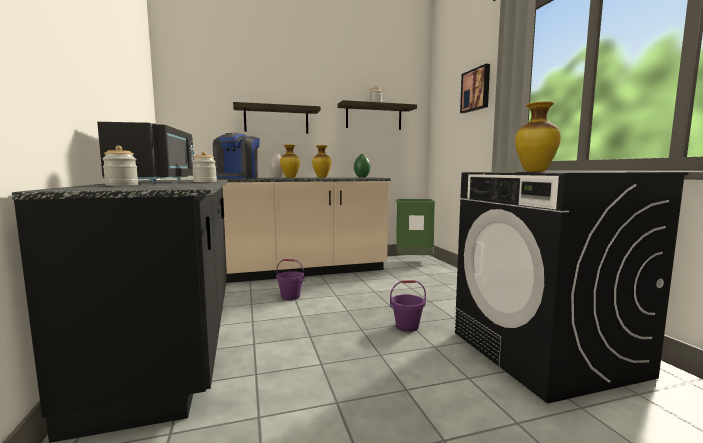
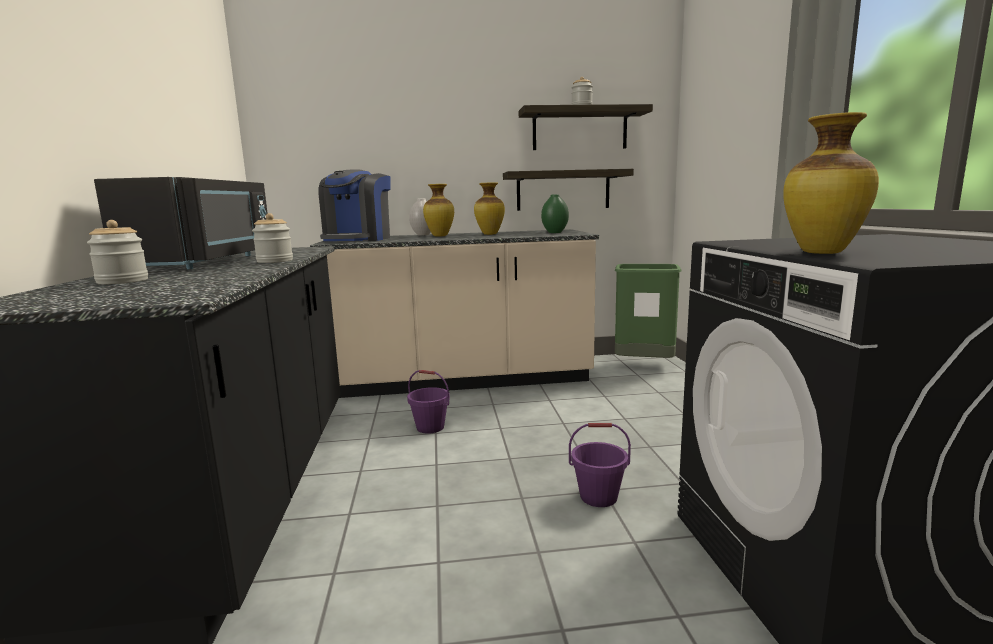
camera: 10 degrees right, 5 degrees up
shelf [233,102,321,134] -> shelf moved to [503,169,634,211]
picture [460,64,490,113] -> none

